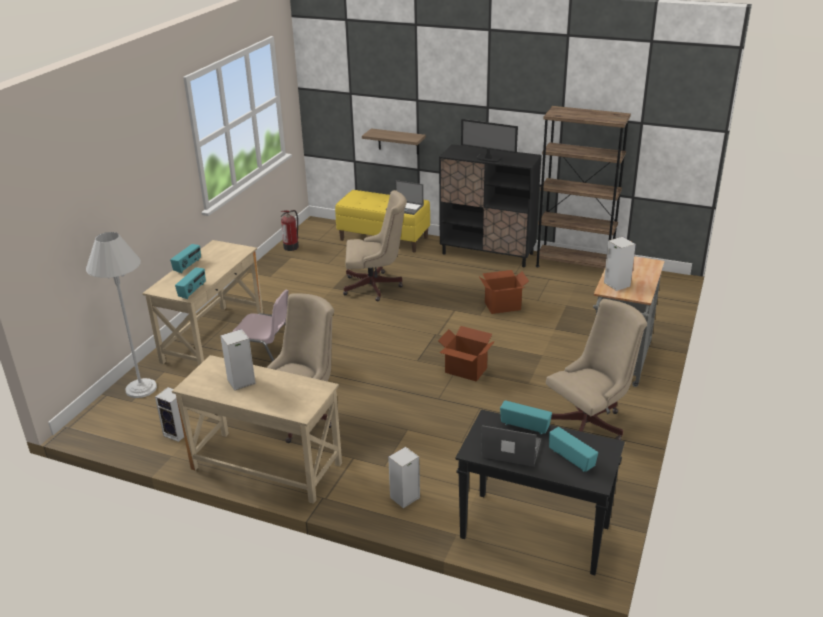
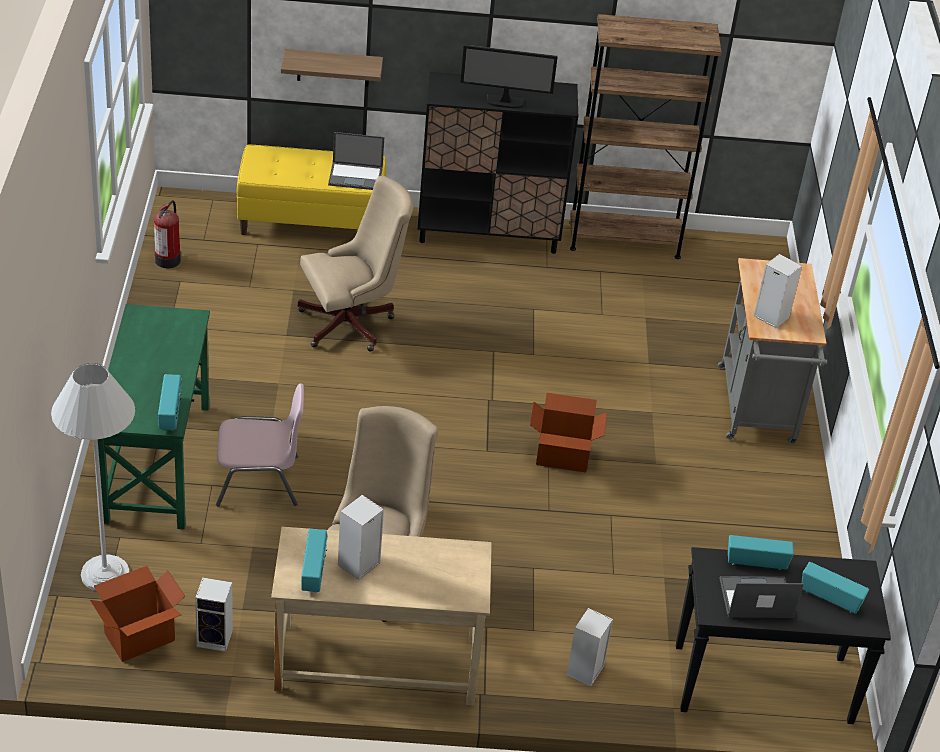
camera: 25 degrees left, 10 degrees up
beige desk [142,240,263,366] -> green desk [98,304,210,530]
radio [170,244,201,273] -> radio moved to [301,529,328,593]
cardboard box [479,270,529,314] -> cardboard box moved to [90,566,185,662]
beige office chair [546,299,647,440] -> none

